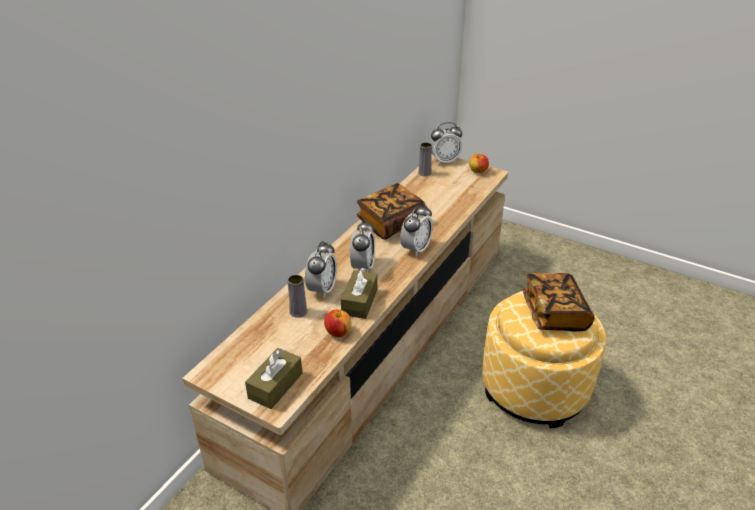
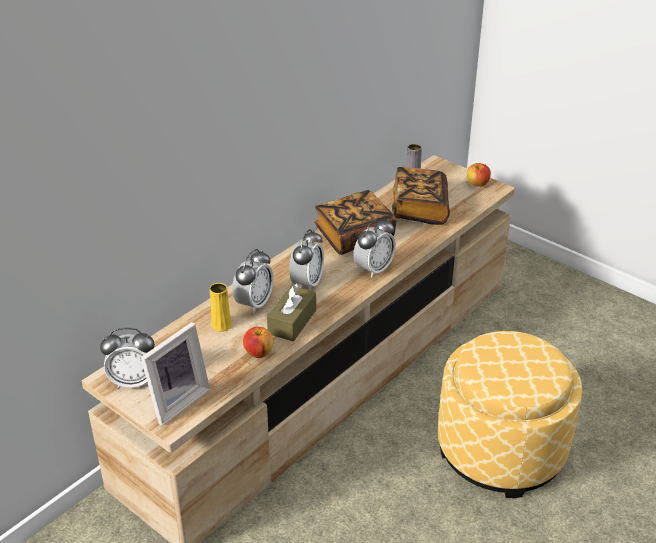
camera: 10 degrees right, 0 degrees up
brown tissue box [245,348,303,409] -> picture frame [141,322,210,426]
grey vase [287,274,307,318] -> yellow vase [209,283,232,331]
alarm clock [430,122,462,164] -> alarm clock moved to [100,328,155,388]
book [522,273,595,332] -> book moved to [392,167,450,225]

